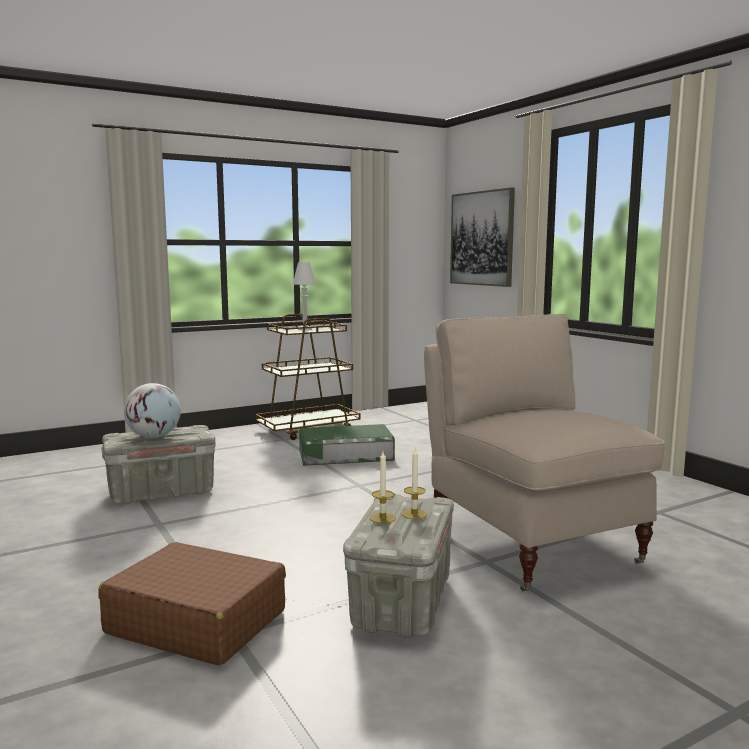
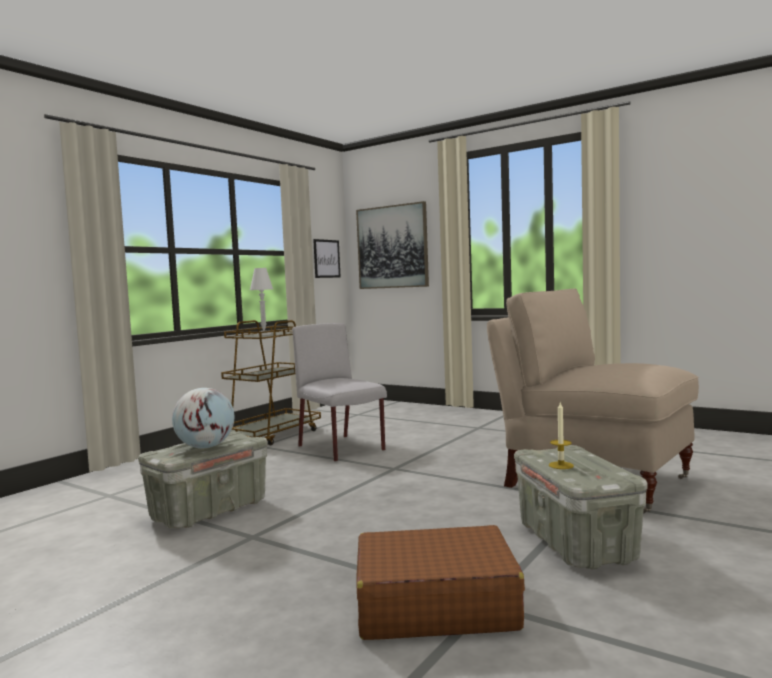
camera: 25 degrees left, 5 degrees down
green storage box [299,424,395,466] -> grey chair [292,323,387,462]
candle [402,449,427,519] -> none
none -> picture [313,239,341,278]

